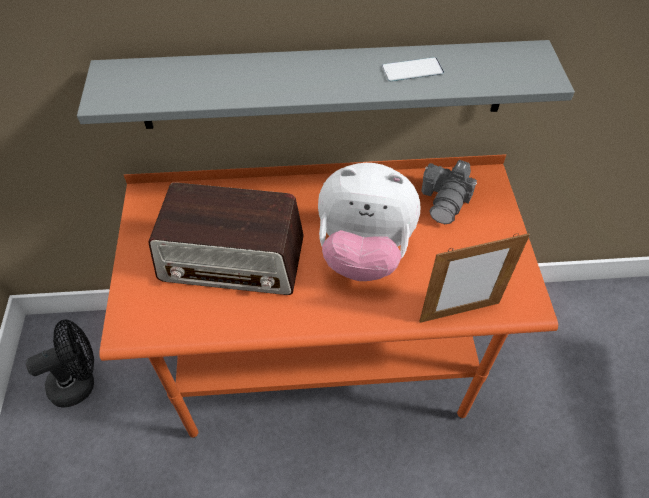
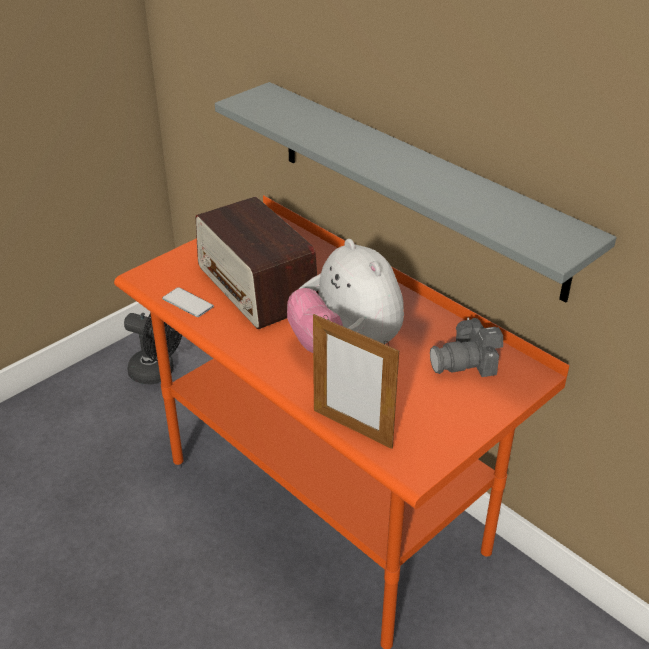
camera: 50 degrees right, 15 degrees down
phone [382,57,444,82] -> phone moved to [162,287,214,317]

